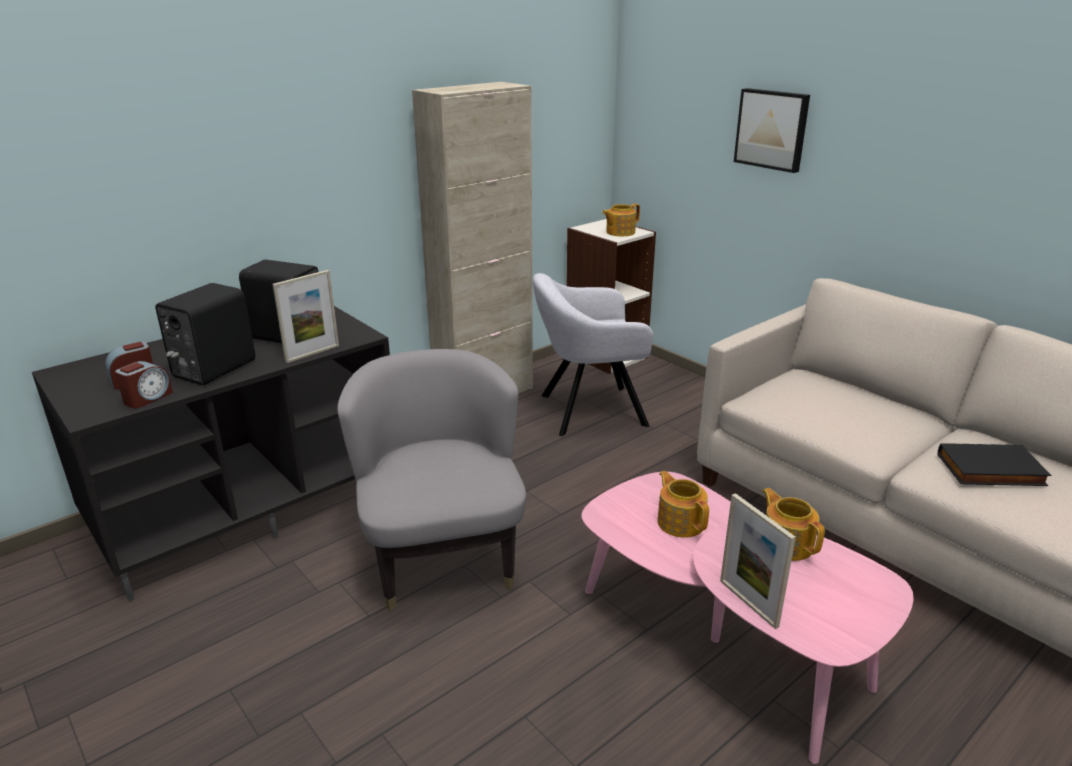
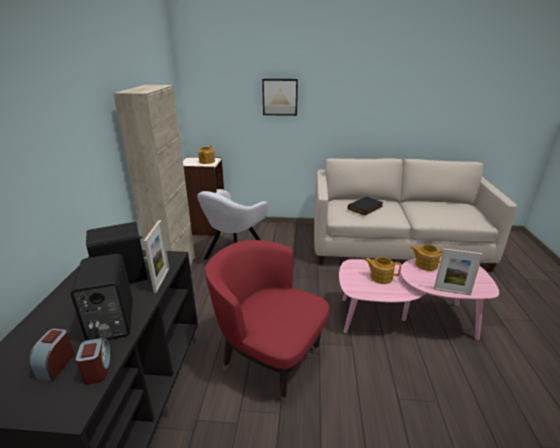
camera: 45 degrees left, 0 degrees up
grey armchair [338,349,526,611] -> red armchair [205,240,329,402]
black book [937,443,1052,486] -> black book moved to [348,197,384,215]

